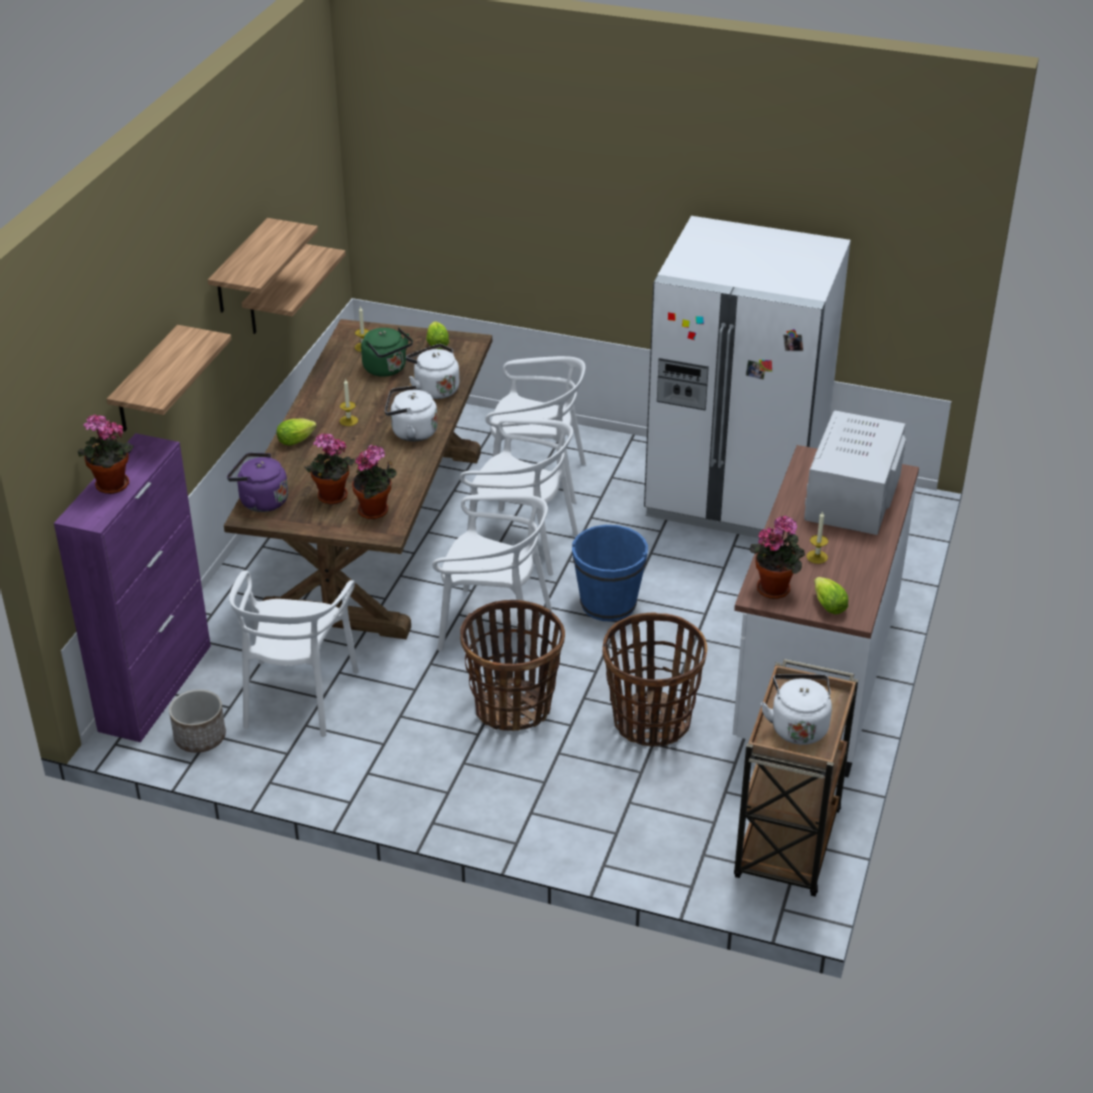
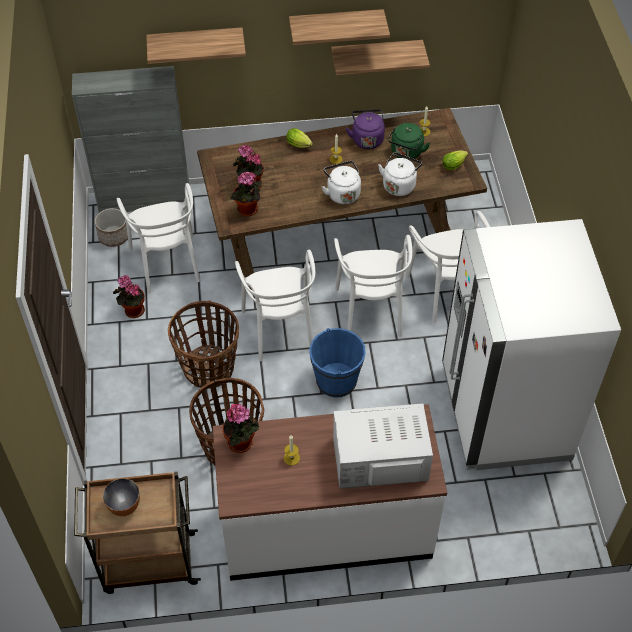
camera: 65 degrees right, 15 degrees up
purple cabinet [54,433,211,742] -> grey cabinet [72,66,190,212]
potted plant [78,414,134,494] -> potted plant moved to [113,275,145,318]
purple kettle [227,453,288,512] -> purple kettle moved to [346,109,385,149]
white chair [229,570,359,737] -> white chair turned 90 degrees counterclockwise [117,183,200,293]
white kettle [761,674,832,745] -> bowl [103,478,140,516]
lettuce [814,577,848,614] -> none

